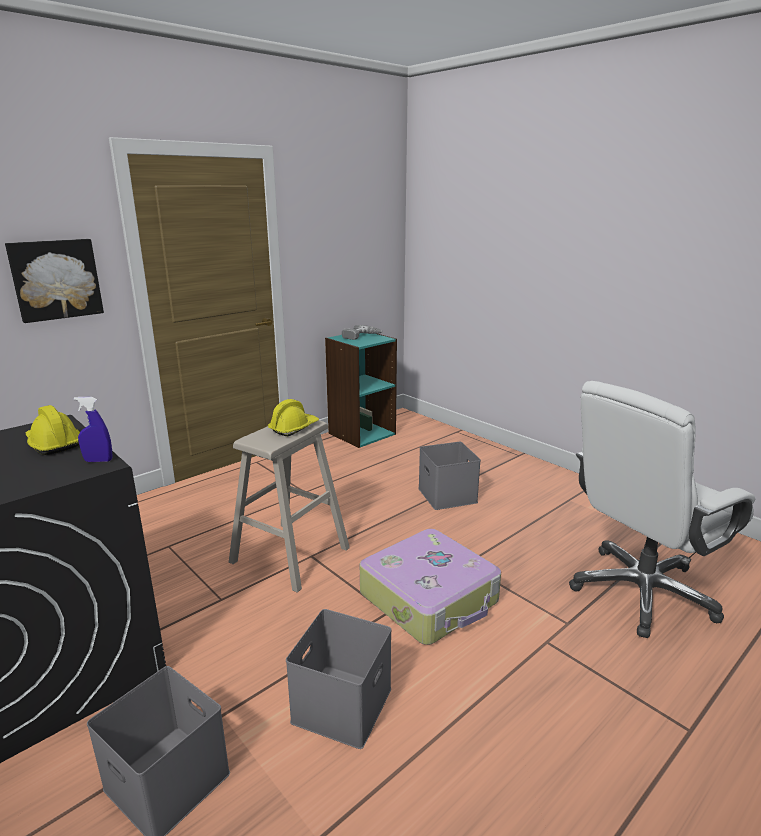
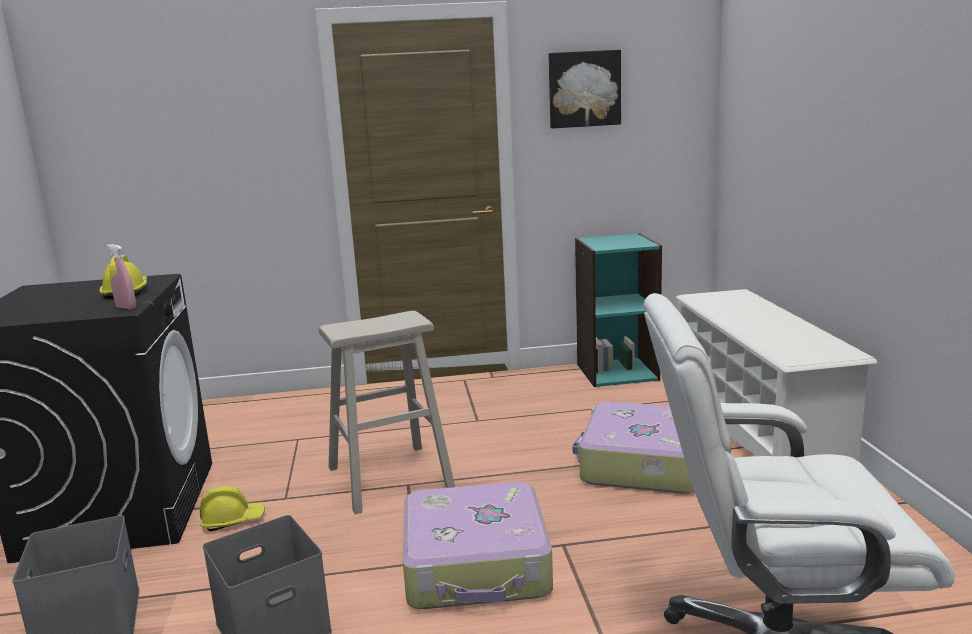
camera: 35 degrees right, 5 degrees down
picture [5,239,104,323] -> picture moved to [549,50,621,128]
blue spray bottle [74,397,112,462] -> pink spray bottle [107,244,136,309]
yellow hard hat [268,399,319,436] -> yellow hard hat moved to [200,486,265,531]
power drill [342,325,383,340] -> none
grey storage box [418,442,481,510] -> suitcase [573,402,694,494]
none -> white shoe rack [676,289,877,461]

